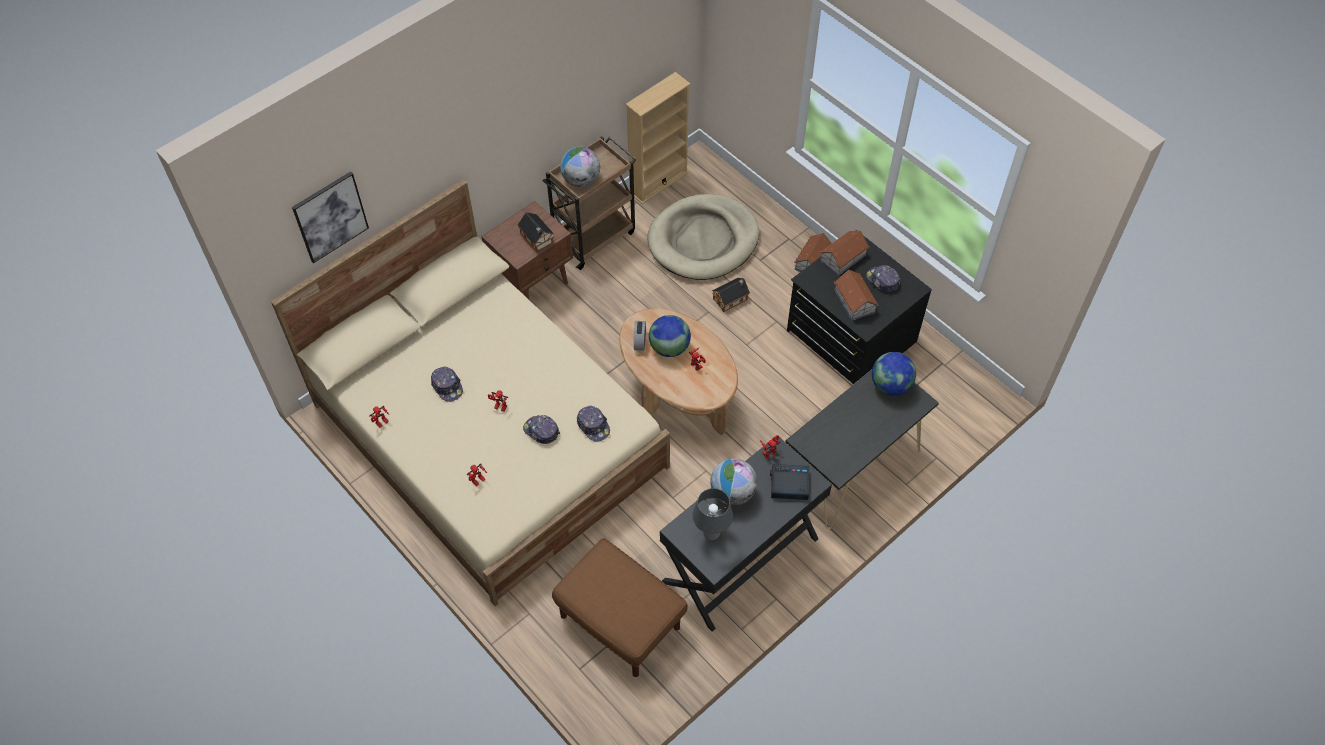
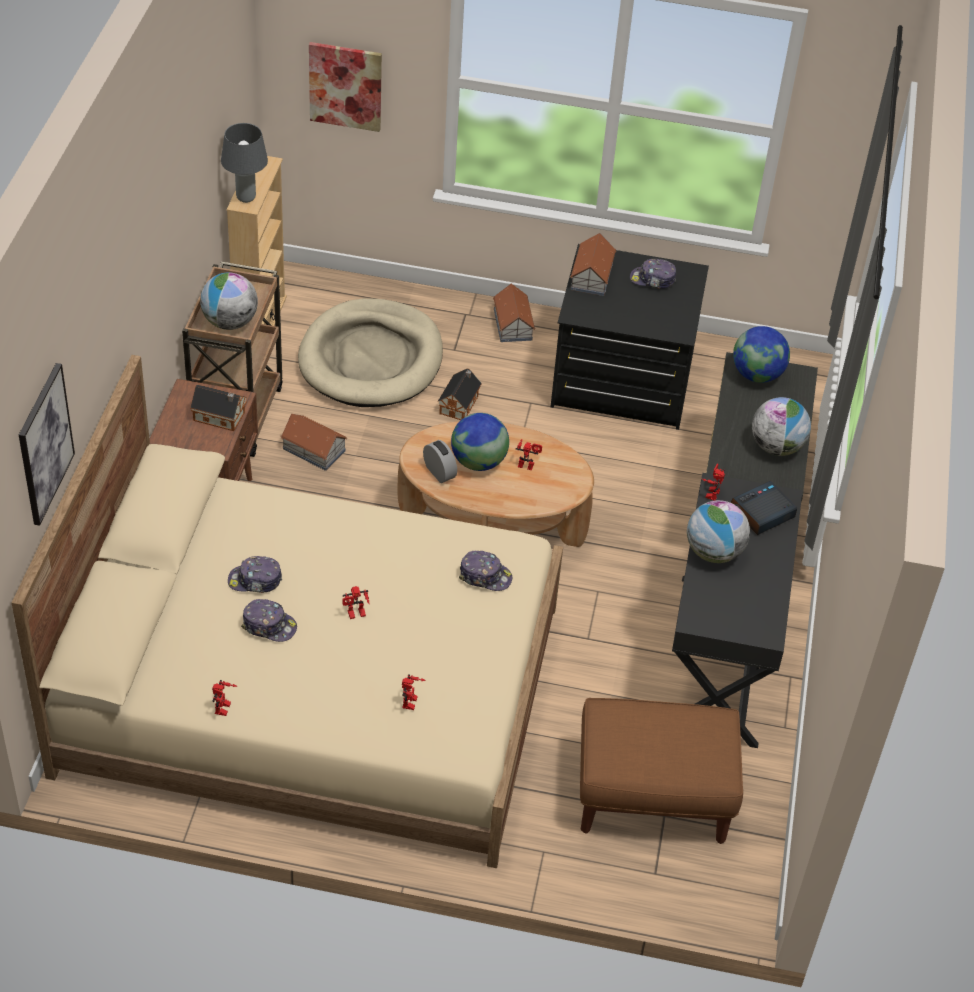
camera: 40 degrees left, 10 degrees down
cap [523,415,560,444] -> cap moved to [228,556,282,593]
grey table lamp [693,488,733,540] -> grey table lamp moved to [221,123,268,203]
toy house [834,270,878,321] -> toy house moved to [280,414,348,471]
none -> picture [309,42,382,132]
none -> globe [752,397,811,456]

